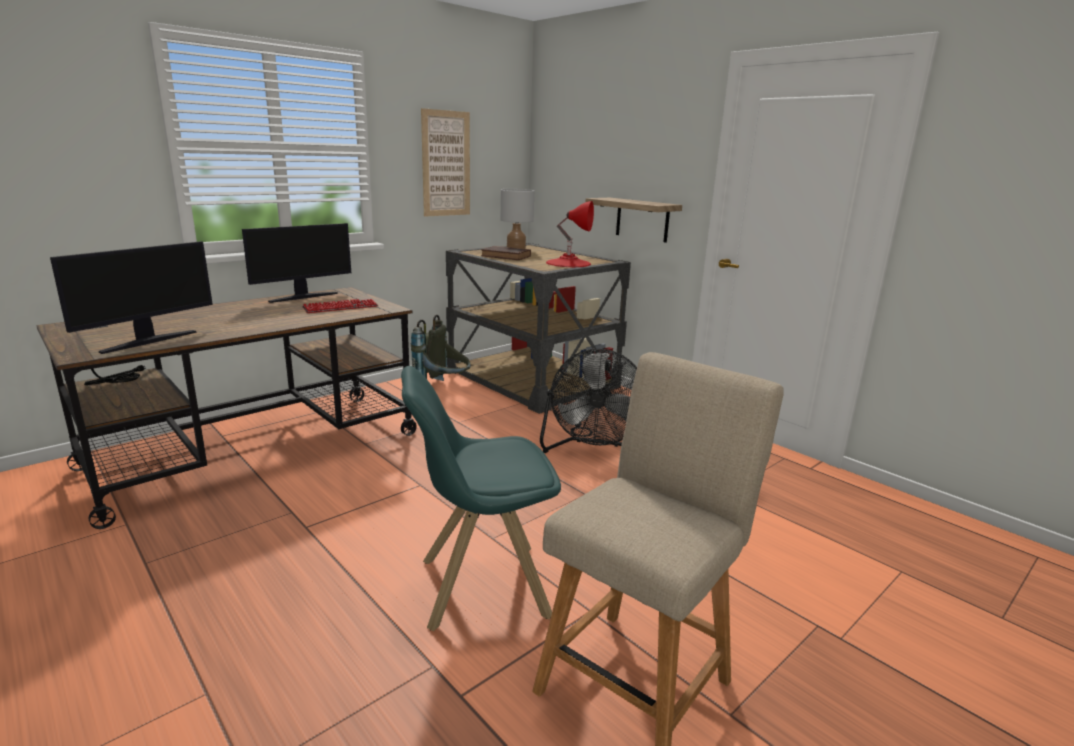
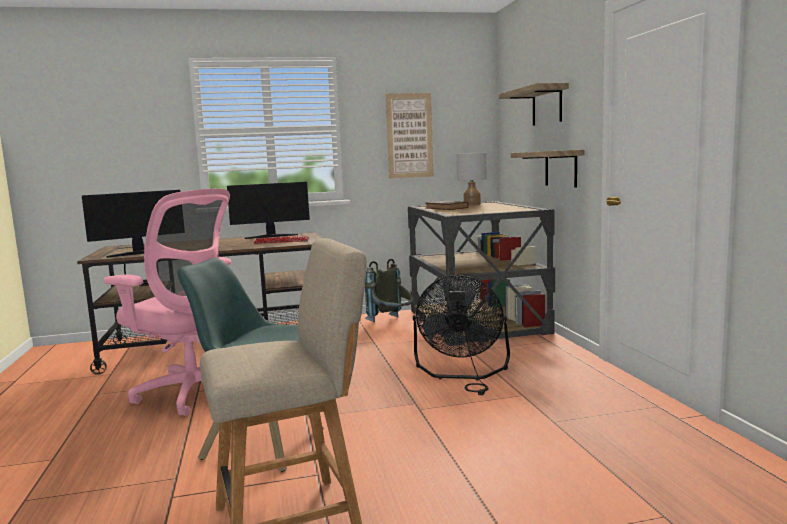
camera: 30 degrees right, 10 degrees down
black fan [540,349,637,453] -> black fan turned 150 degrees clockwise [413,275,510,395]
red table lamp [546,201,594,267] -> none
none -> pink office chair [104,189,231,416]
none -> shelf [499,83,569,126]

